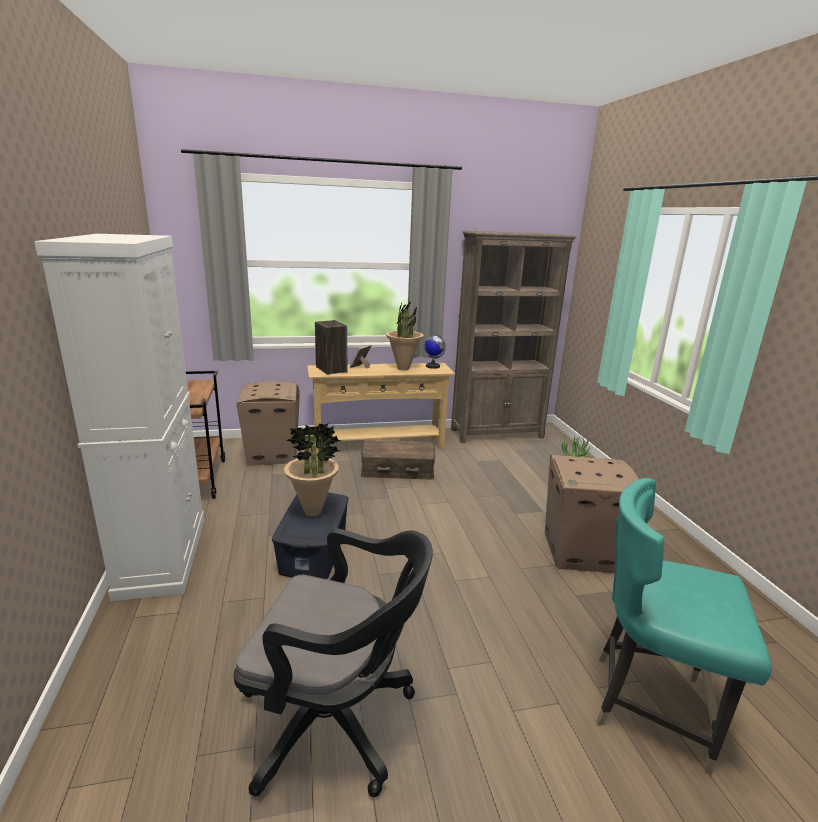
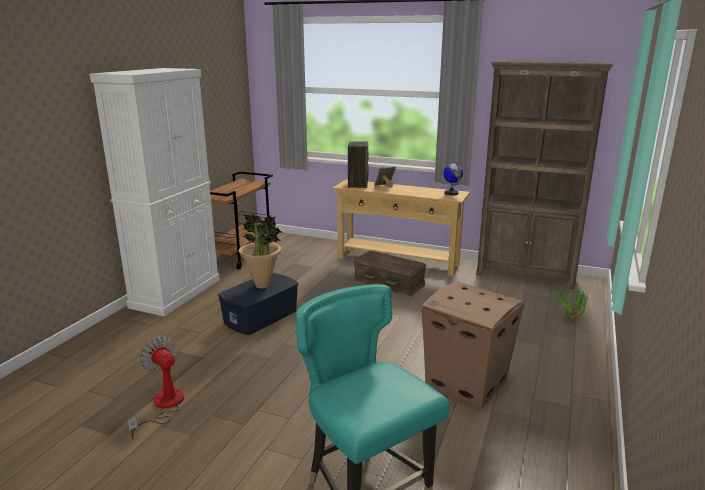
camera: 35 degrees right, 0 degrees up
black office chair [234,528,433,797] -> fan [127,336,184,439]
cardboard box [237,381,300,466] -> none
potted plant [386,301,423,370] -> none

